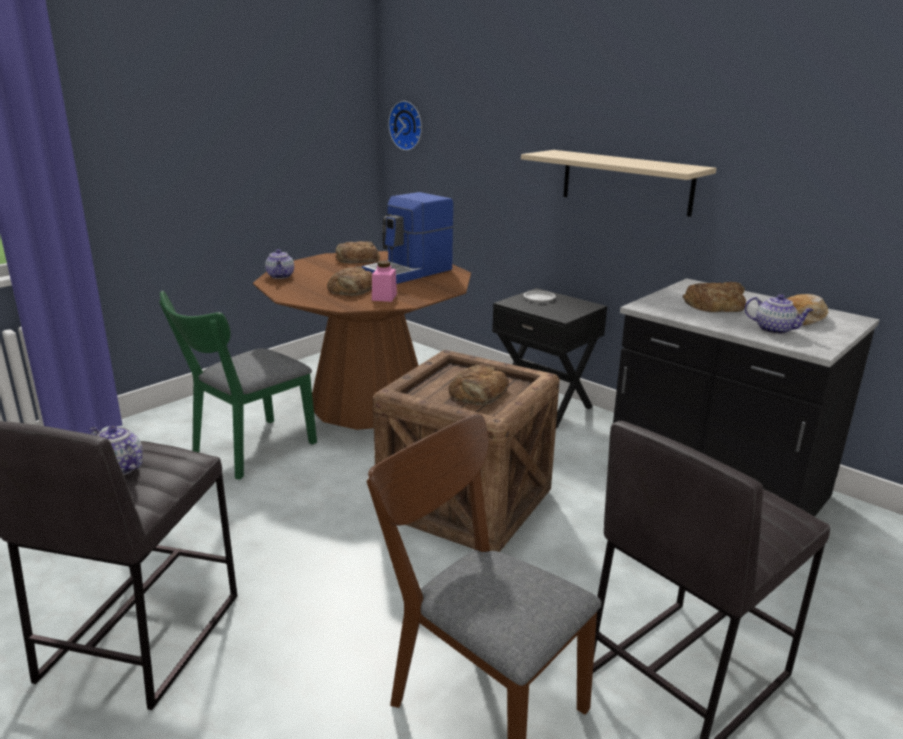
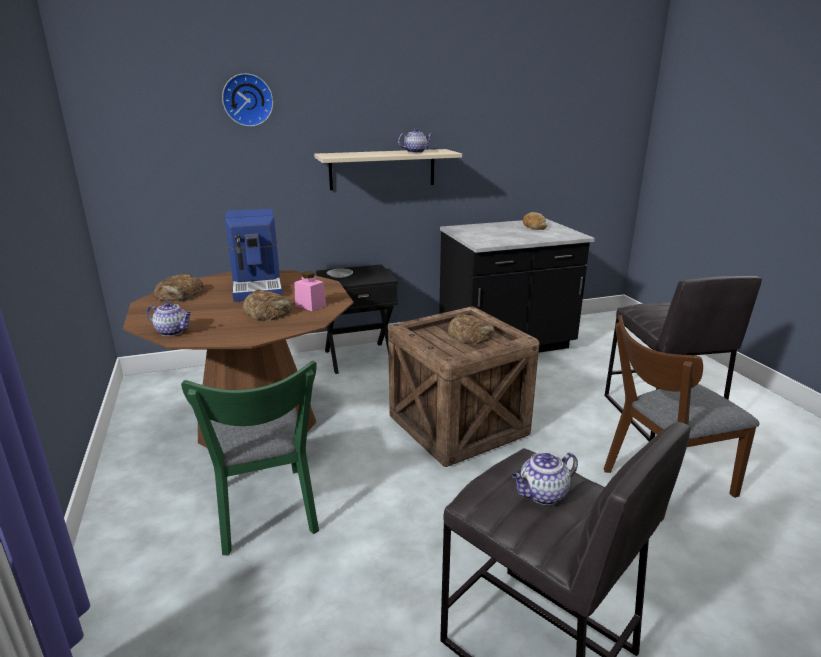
camera: 60 degrees left, 0 degrees up
wall clock [388,101,422,151] -> wall clock moved to [222,73,273,127]
bread [683,282,746,312] -> none
teapot [745,294,814,334] -> teapot moved to [398,128,433,153]

